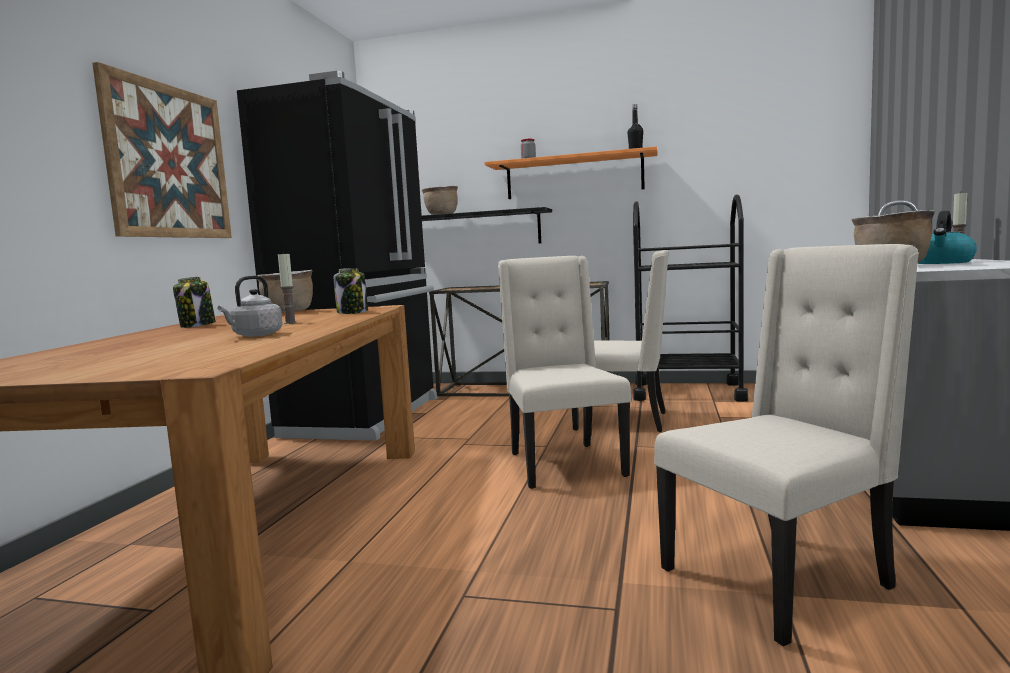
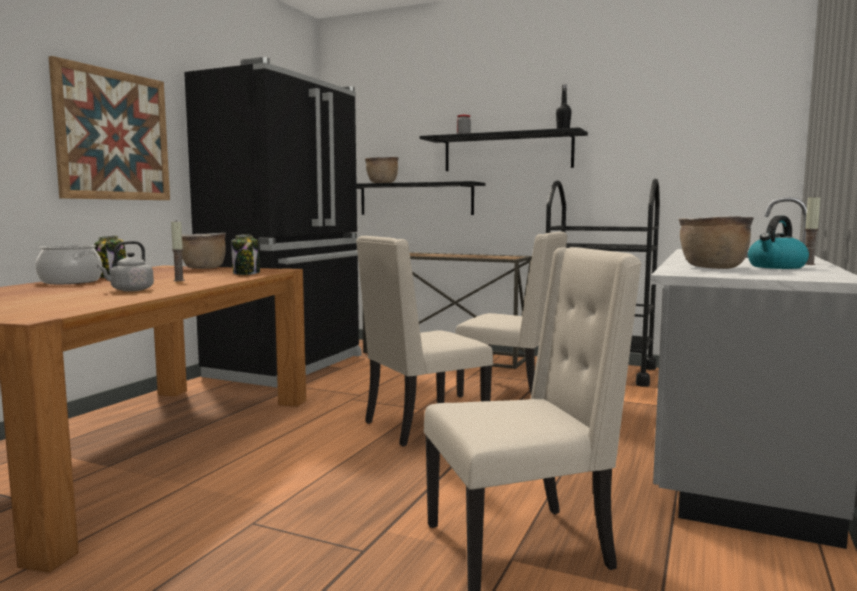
camera: 10 degrees right, 0 degrees up
orange shelf [485,146,657,199] -> black shelf [420,127,588,171]
beige chair [498,256,631,489] -> beige chair turned 120 degrees counterclockwise [356,236,493,447]
none -> cooking pot [36,245,102,284]

